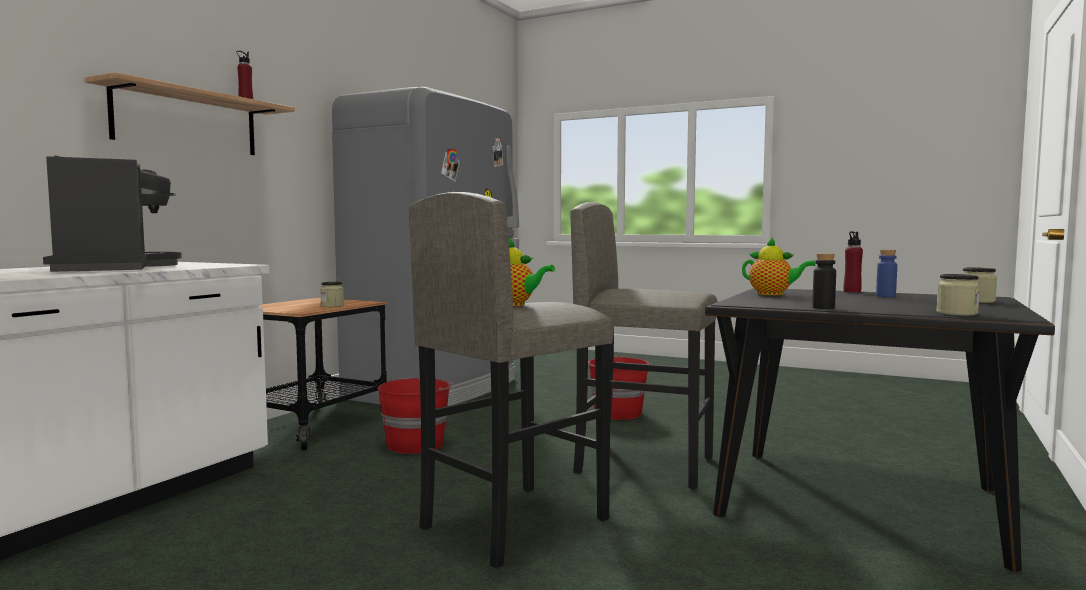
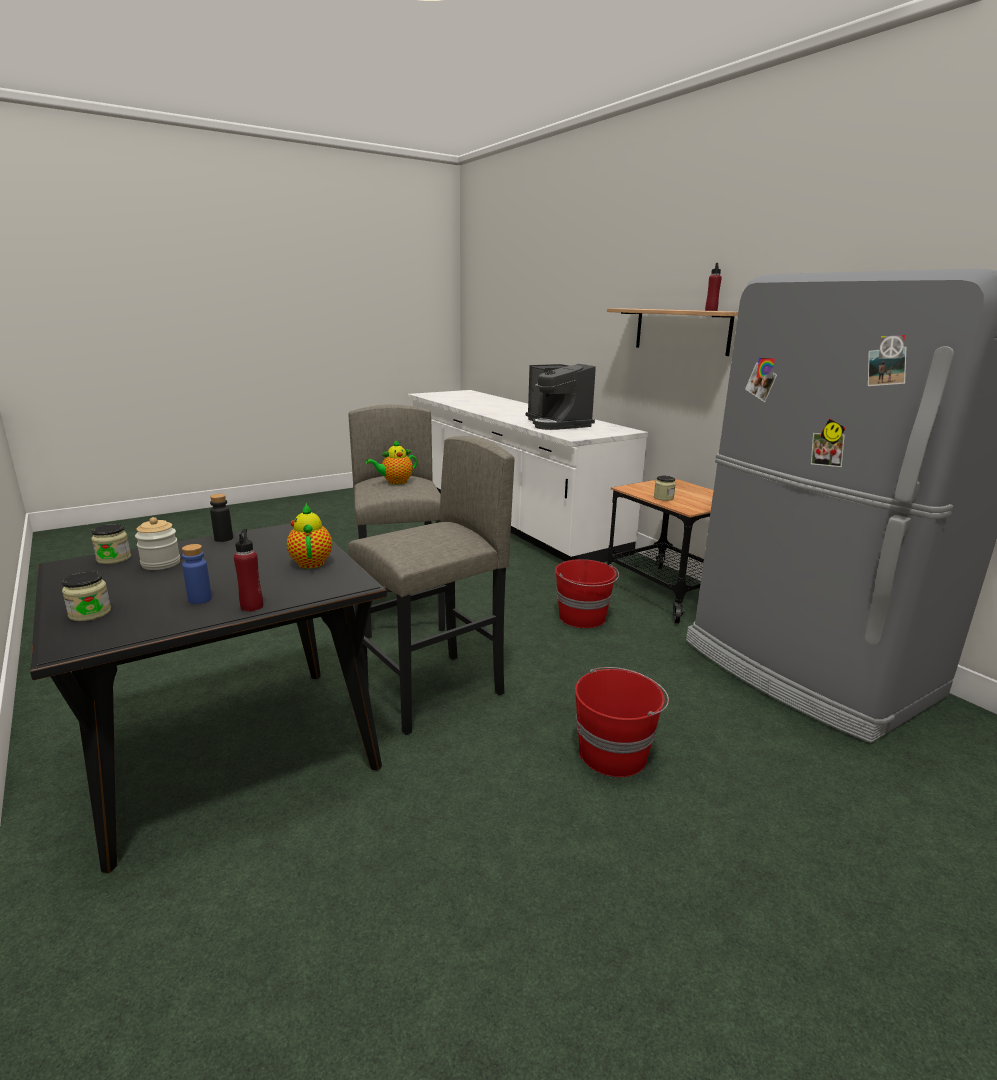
camera: 120 degrees right, 15 degrees up
coffee machine [43,155,182,272] -> coffee machine turned 60 degrees clockwise [526,364,596,430]
teapot [742,237,816,295] -> teapot turned 105 degrees clockwise [287,503,332,569]
none -> jar [135,517,180,570]

